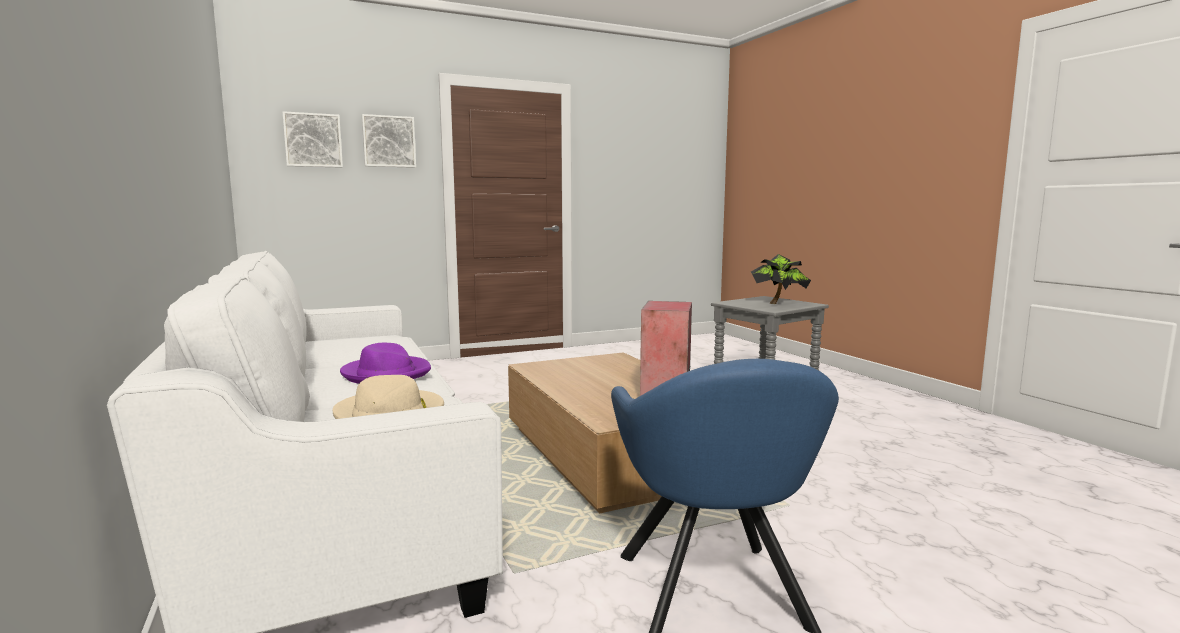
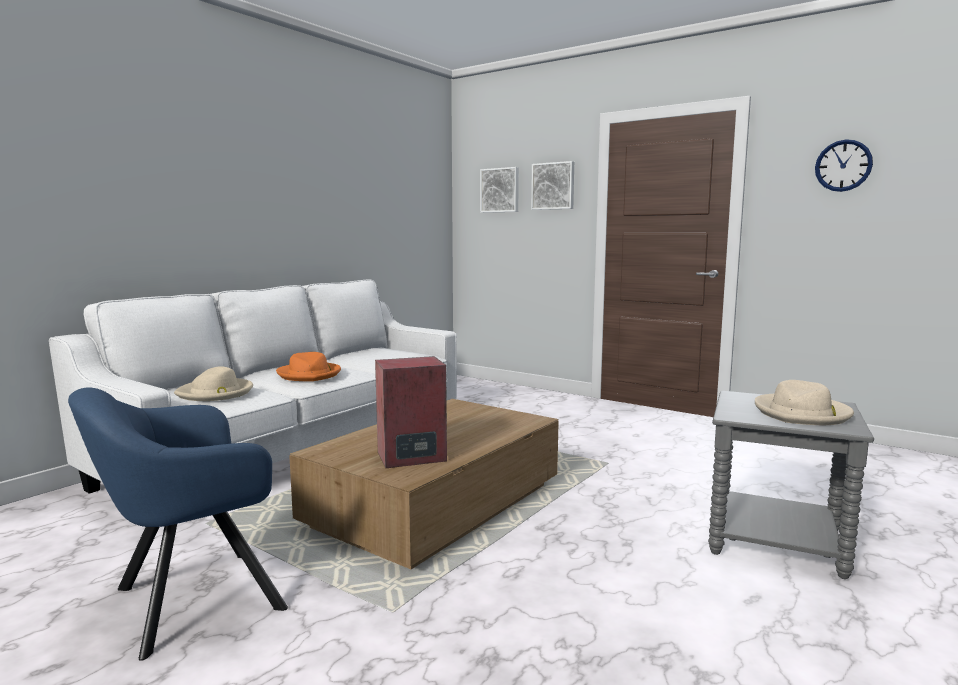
camera: 60 degrees right, 0 degrees up
purple hat [340,343,431,383] -> orange hat [276,352,341,381]
potted plant [751,254,811,304] -> beige hat [755,380,854,425]
none -> wall clock [815,139,873,192]

